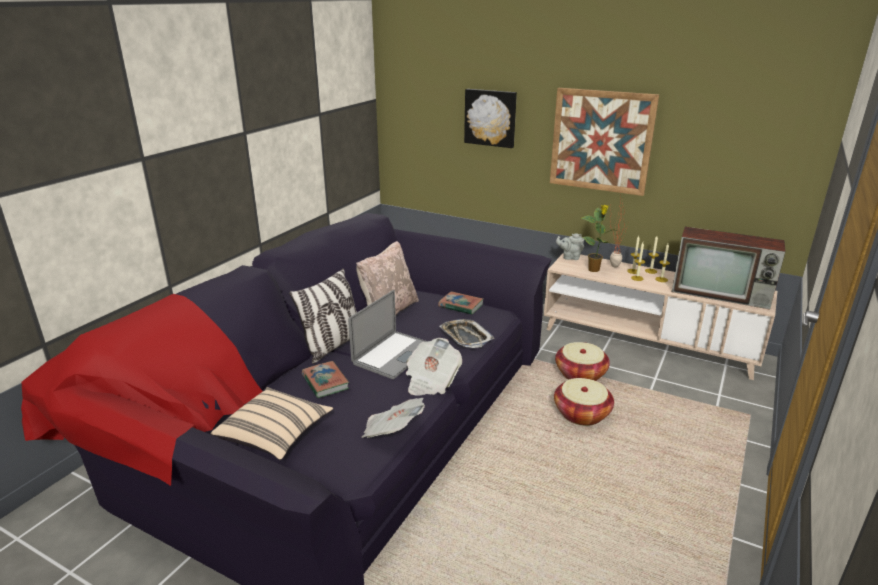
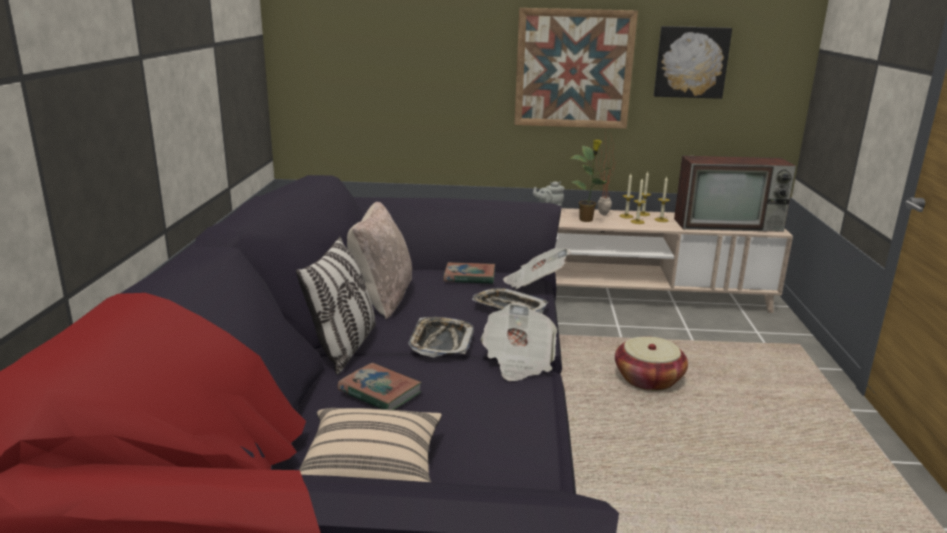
camera: 25 degrees left, 5 degrees down
laptop [348,290,428,379] -> tray [408,317,474,357]
newspaper [362,398,425,438] -> newspaper moved to [503,248,571,289]
picture [464,89,517,148] -> picture moved to [654,26,732,99]
basket [555,342,610,381] -> none

